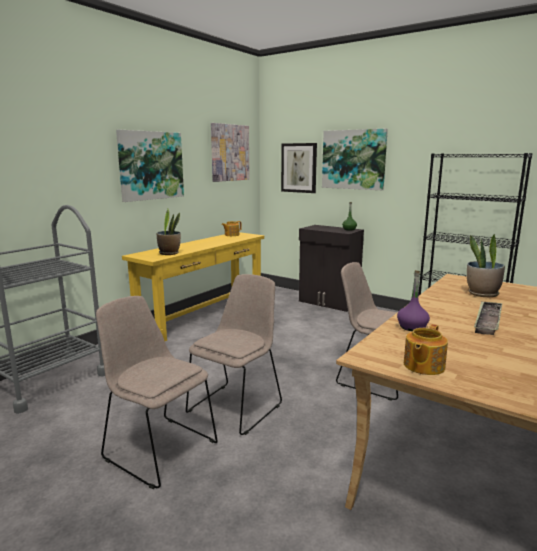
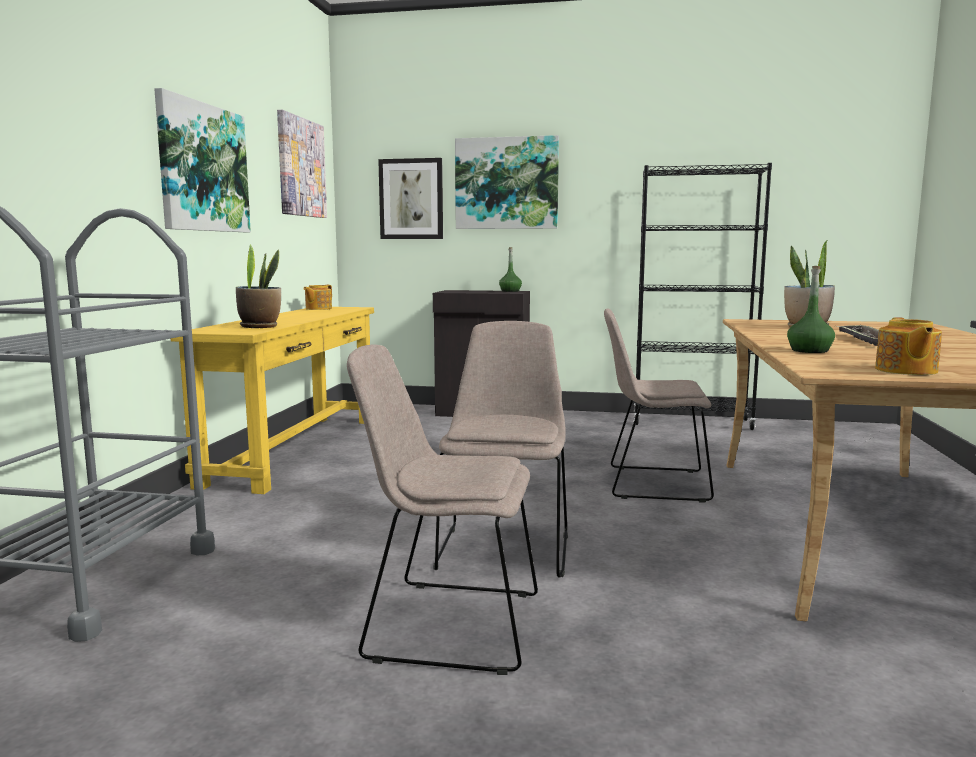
camera: 25 degrees left, 5 degrees down
purple bottle [397,270,430,331] -> green bottle [787,266,835,353]

